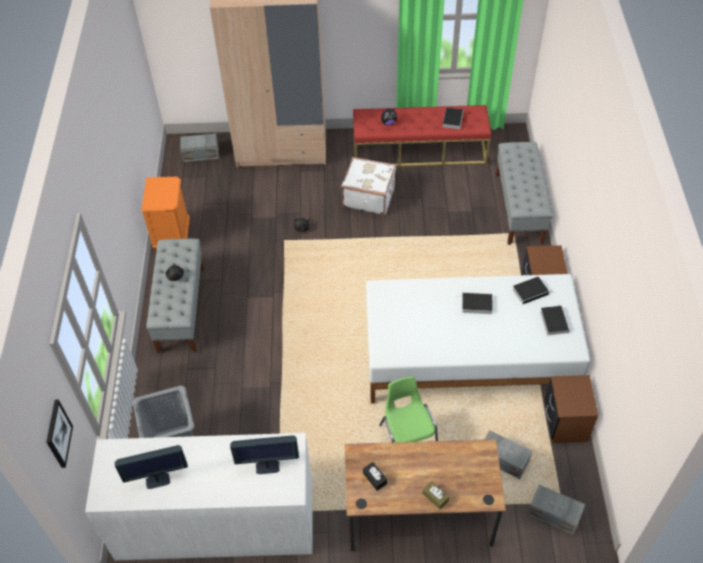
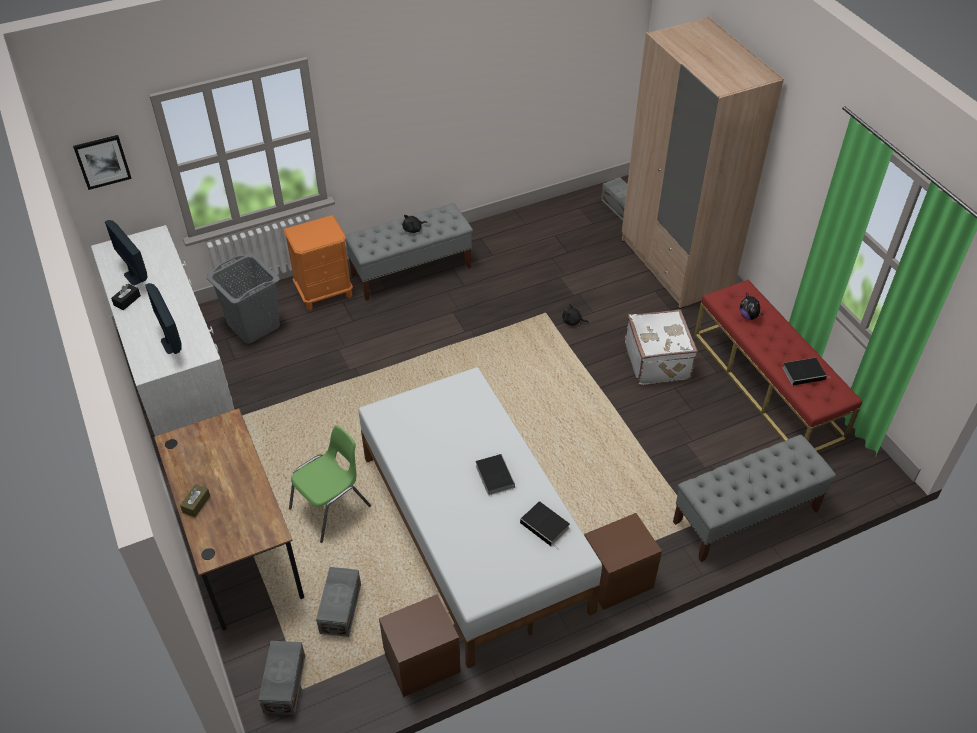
camera: 65 degrees right, 5 degrees down
orange nightstand [142,177,190,250] -> orange nightstand moved to [283,215,353,311]
black tissue box [363,462,387,491] -> black tissue box moved to [111,284,141,310]
book [540,304,569,335] -> none

